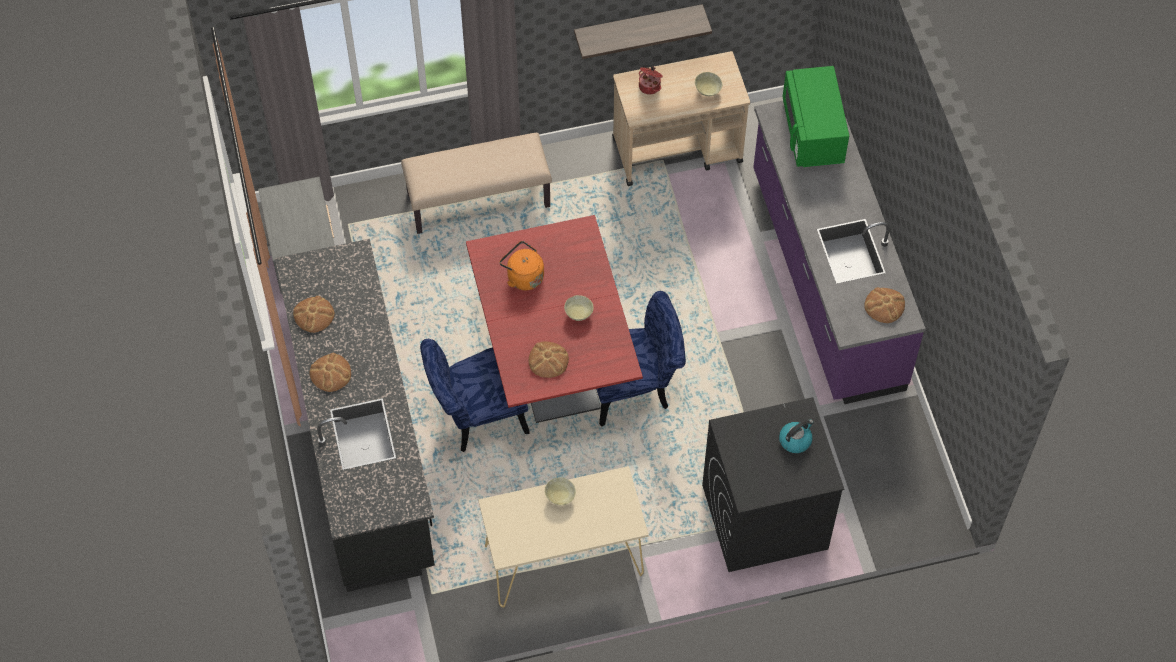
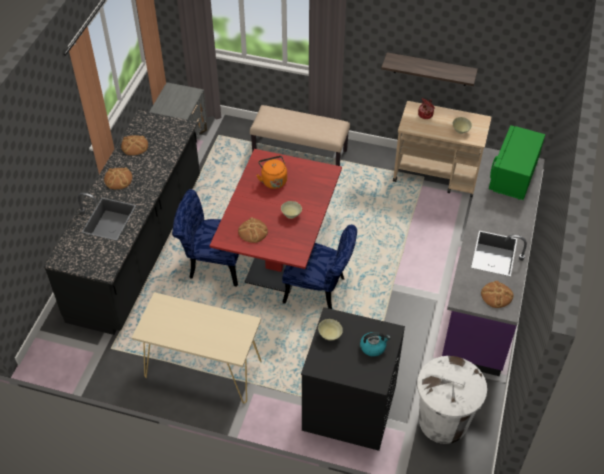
camera: 30 degrees right, 10 degrees down
beige bowl [545,477,576,505] -> beige bowl moved to [318,319,343,340]
none -> white trash can [417,356,487,444]

